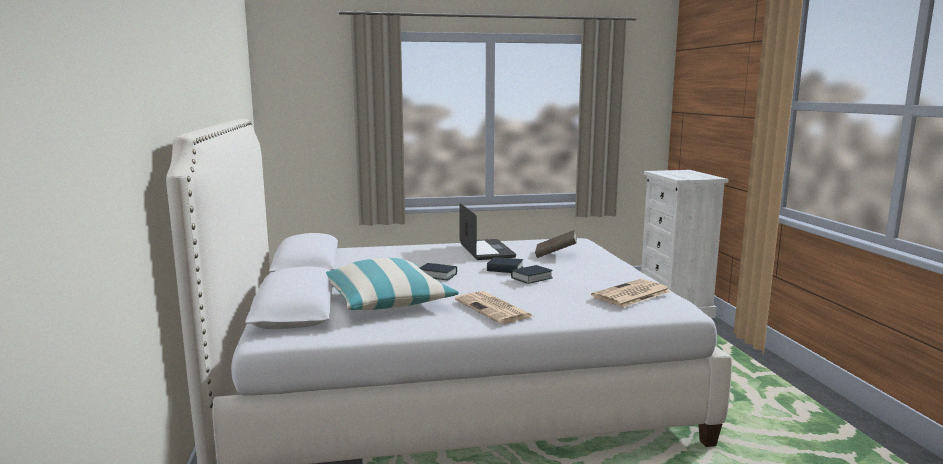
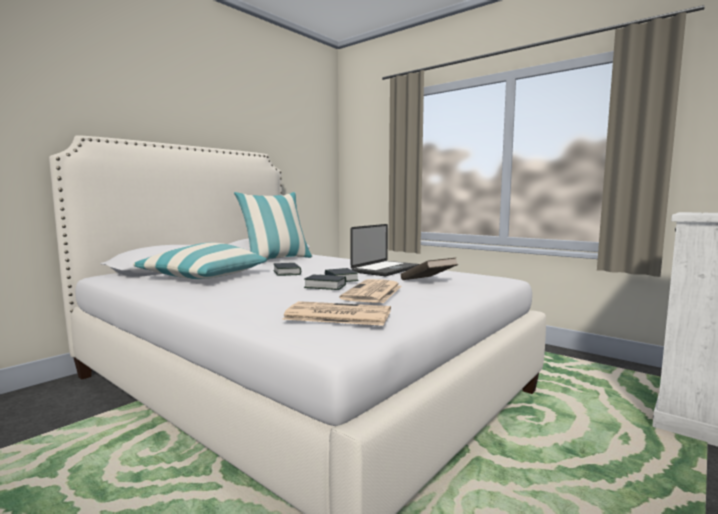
camera: 50 degrees right, 5 degrees down
newspaper [455,291,534,324] -> newspaper moved to [339,279,401,303]
none -> pillow [234,192,312,260]

